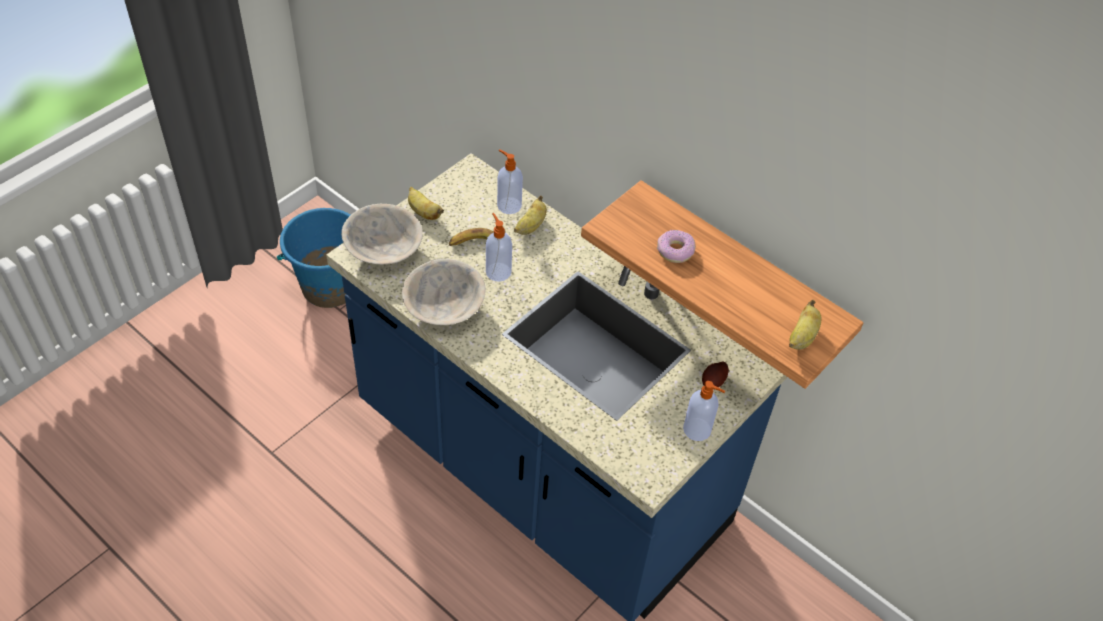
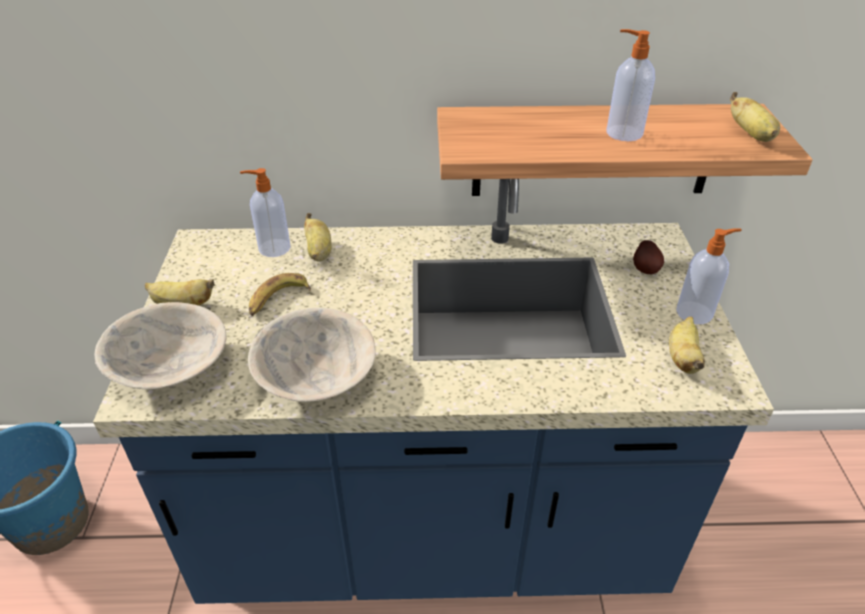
camera: 40 degrees left, 10 degrees down
soap dispenser [486,213,512,282] -> soap dispenser moved to [607,29,655,141]
donut [657,230,696,263] -> none
none -> banana [669,316,705,374]

